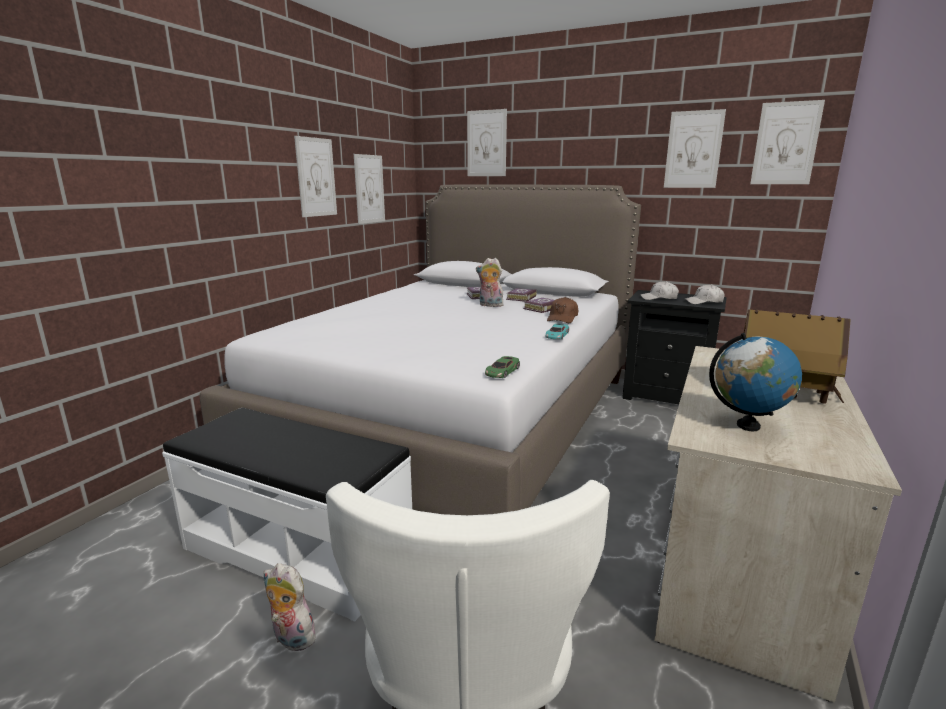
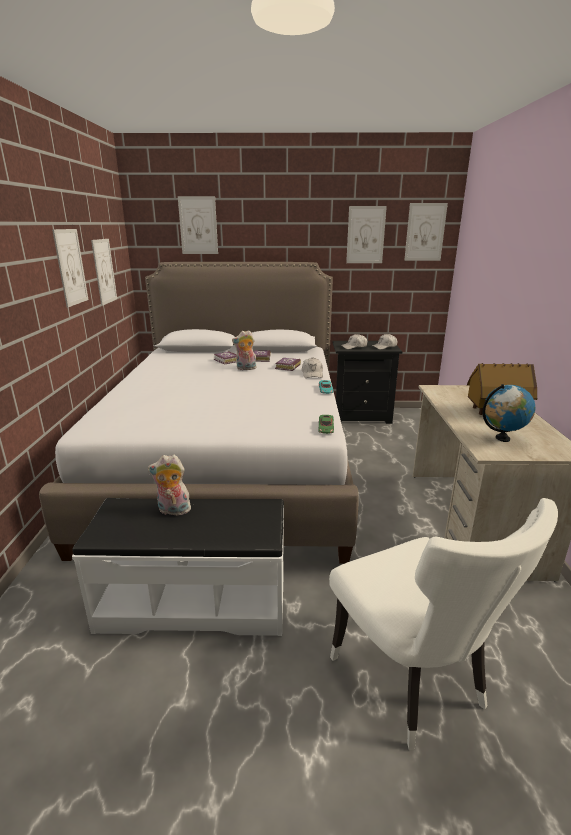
camera: 25 degrees left, 5 degrees up
plush toy [263,563,321,651] -> plush toy moved to [148,455,191,515]
brown cap [547,297,578,323] -> white cap [302,357,323,378]

